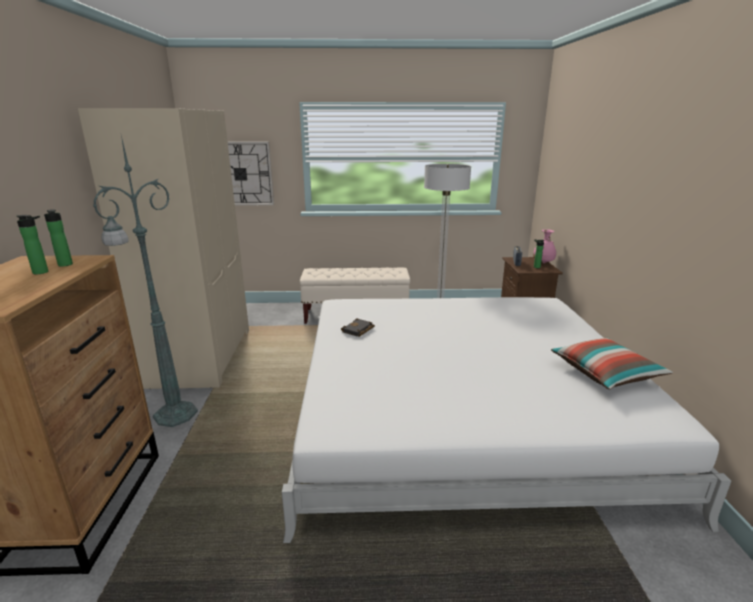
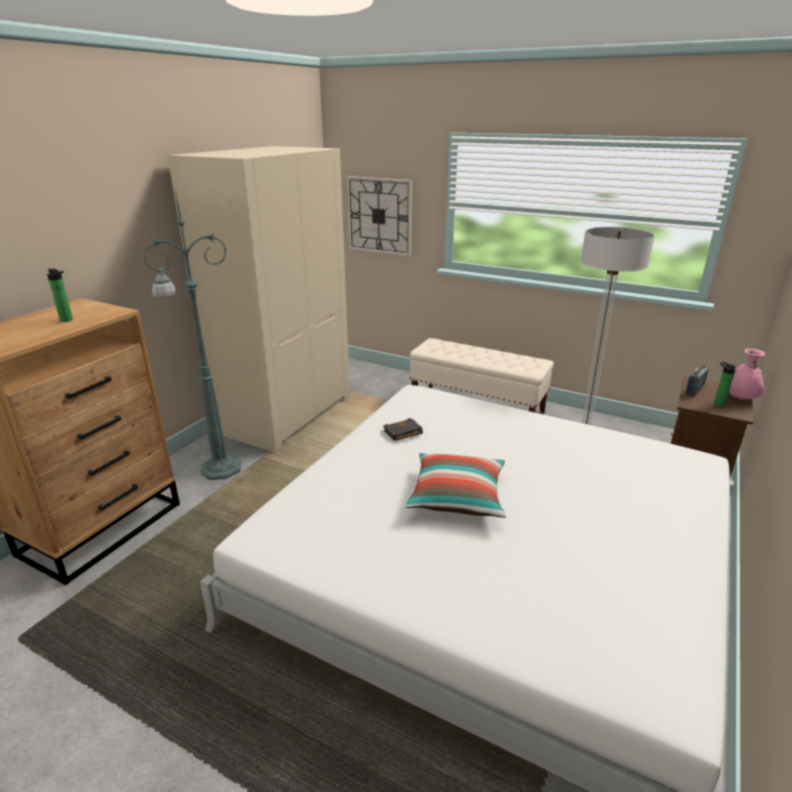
camera: 30 degrees right, 5 degrees up
bottle [44,209,73,267] -> none
pillow [551,337,673,389] -> pillow moved to [406,453,506,518]

